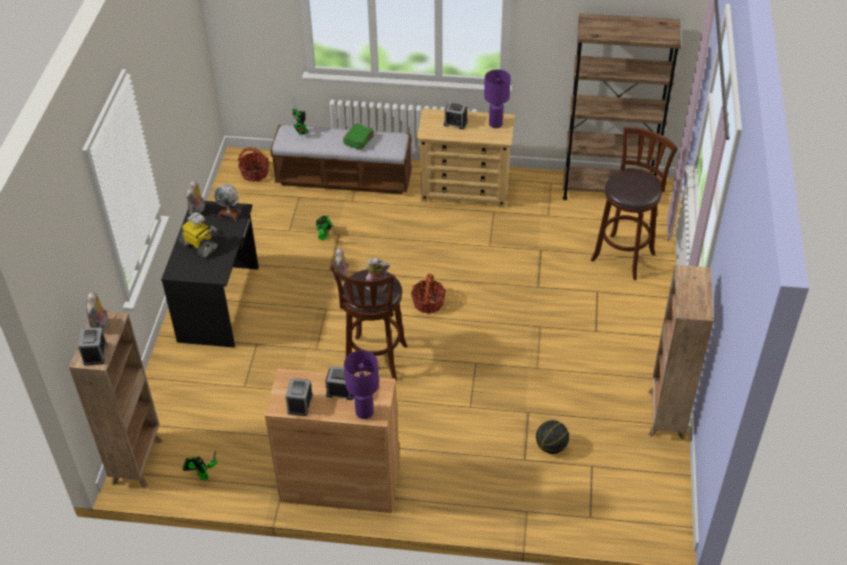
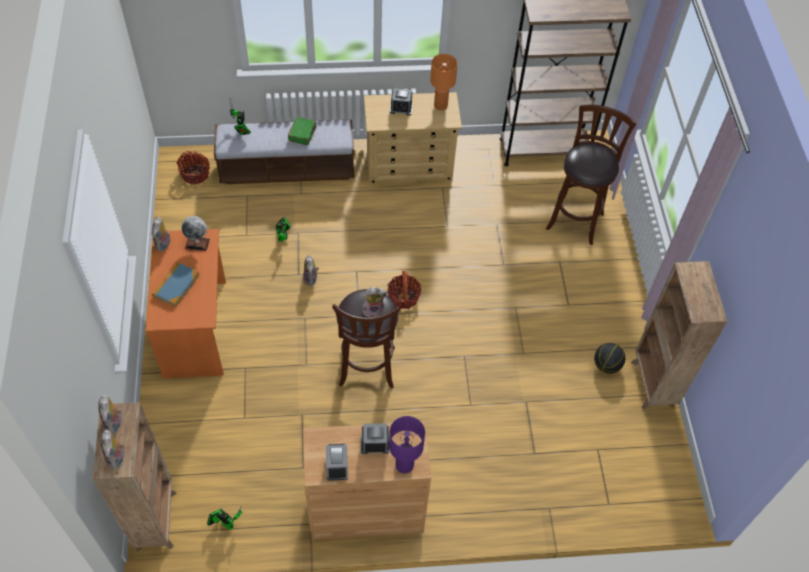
camera: 15 degrees left, 10 degrees up
alarm clock [78,327,107,365] -> plush toy [101,430,124,468]
black desk [161,201,259,347] -> orange desk [146,229,226,379]
toy robot [179,212,218,258] -> book [152,262,200,307]
purple table lamp [484,69,511,128] -> orange table lamp [430,54,458,110]
basketball [536,420,569,454] -> basketball moved to [594,343,625,374]

